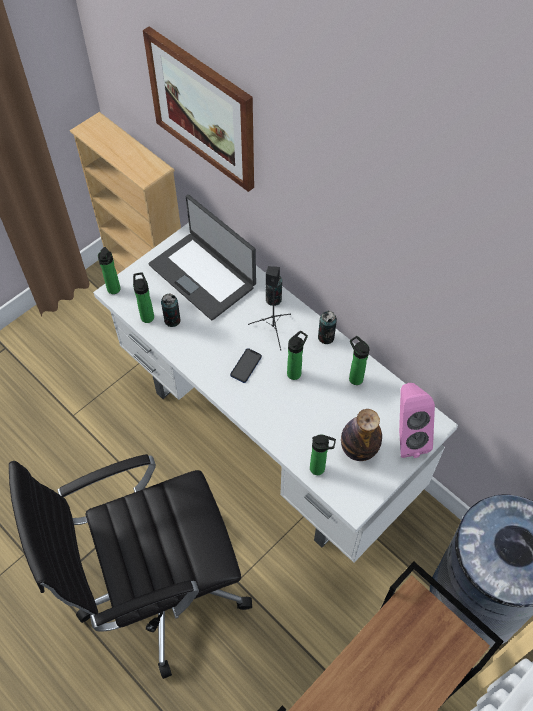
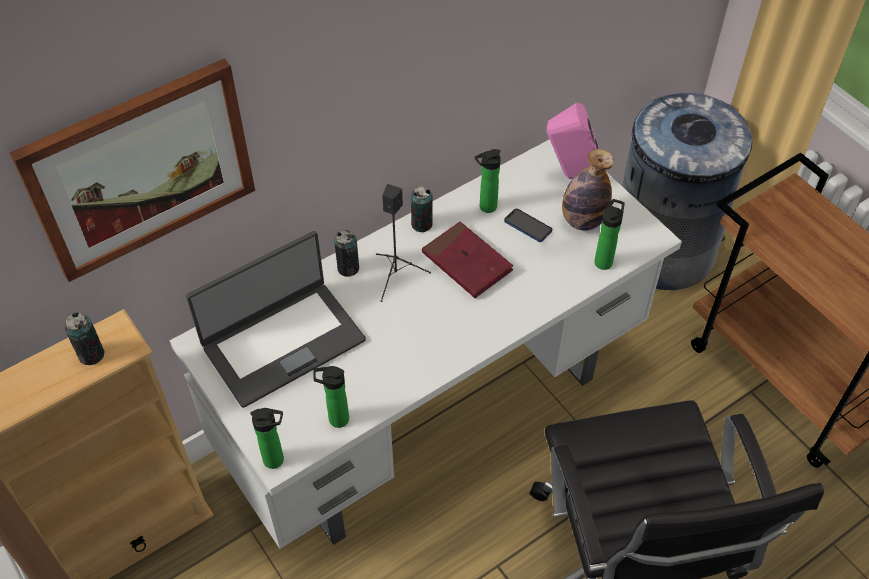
camera: 80 degrees left, 5 degrees down
can [161,294,181,327] -> can moved to [65,312,105,365]
phone [230,348,262,383] -> phone moved to [504,209,552,242]
bottle [287,331,308,380] -> red book [422,222,513,298]

